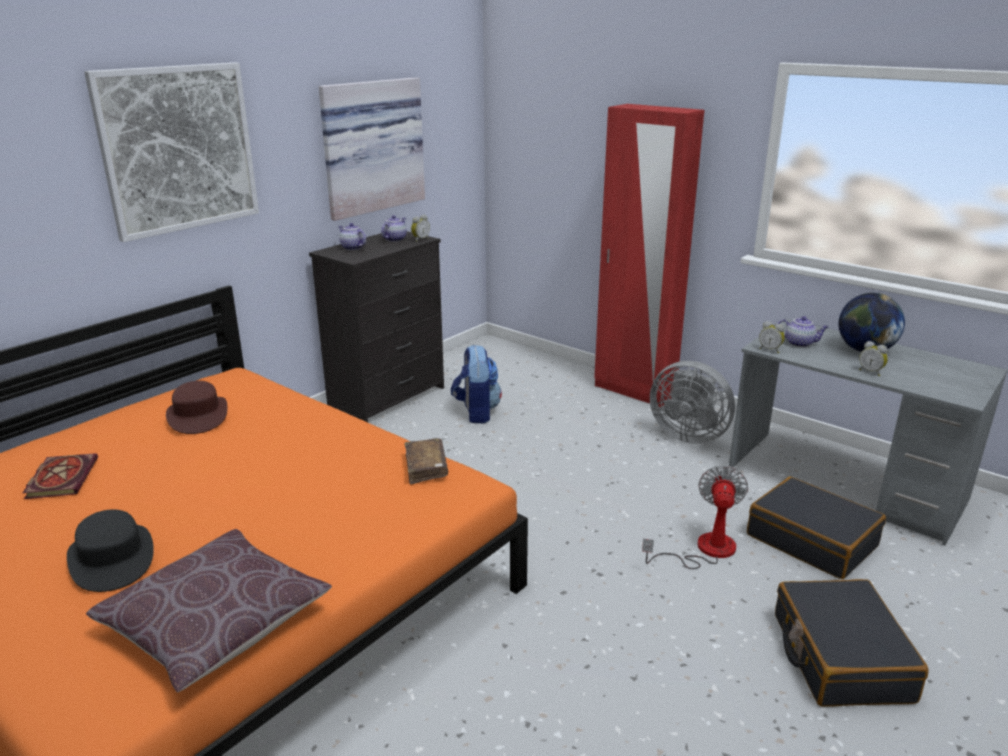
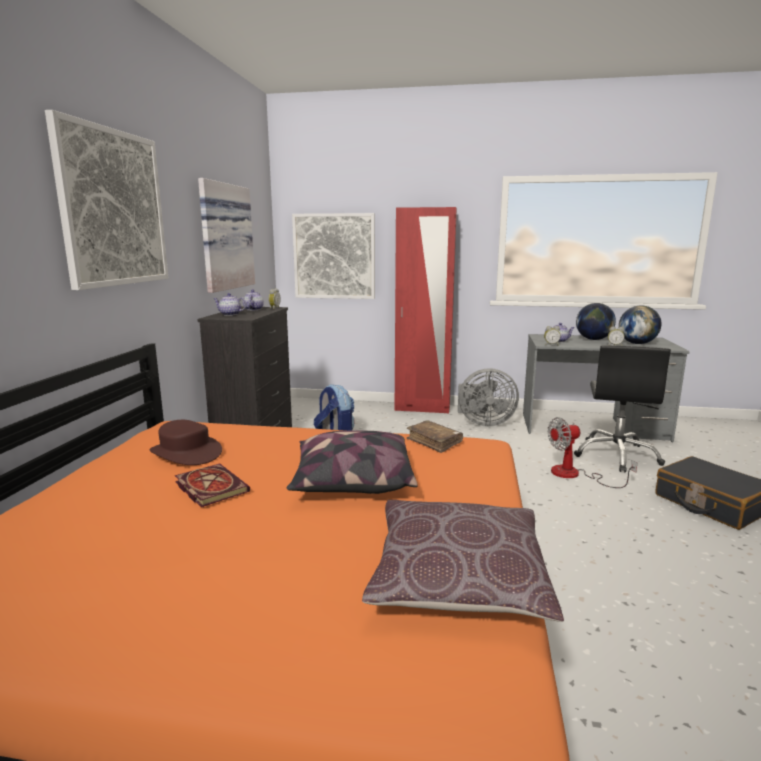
camera: 30 degrees left, 10 degrees down
book [23,453,98,499] -> book moved to [175,463,250,507]
black hat [67,509,154,592] -> none
fan [642,465,748,569] -> fan turned 90 degrees counterclockwise [547,417,637,488]
black suitcase [747,477,886,579] -> black office chair [574,345,671,473]
none -> pillow [287,431,418,494]
none -> picture [292,213,375,299]
none -> globe [619,306,662,344]

